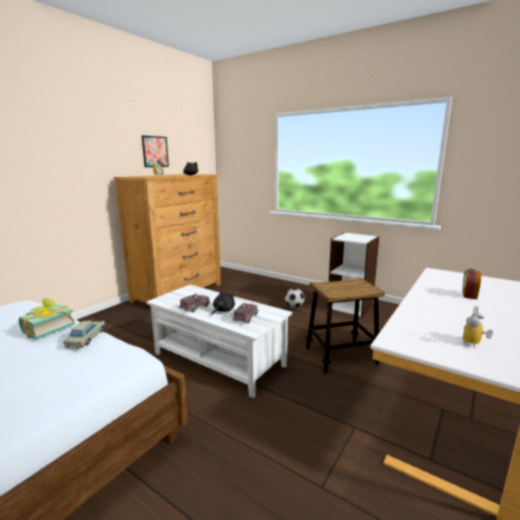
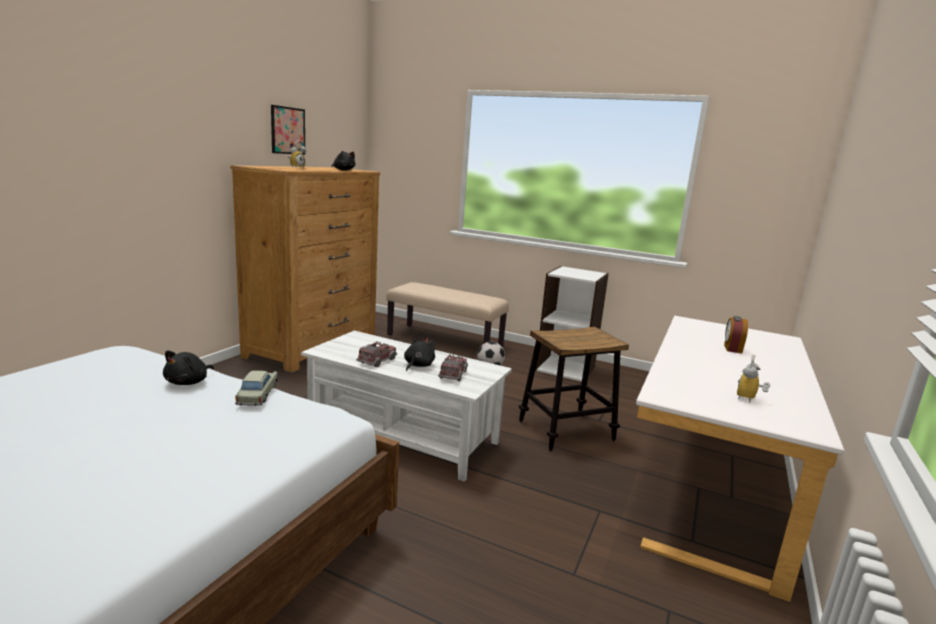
camera: 10 degrees left, 0 degrees up
book [19,298,75,339] -> black plush toy [163,350,214,385]
none -> beige bench [386,282,509,346]

